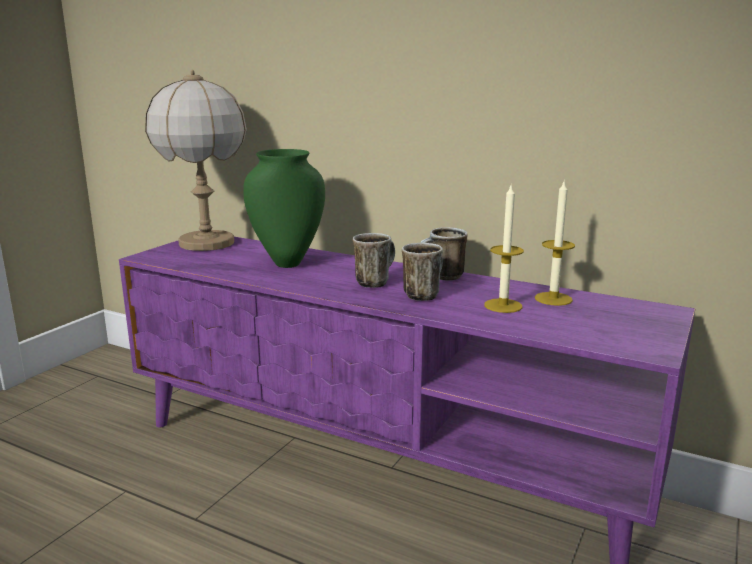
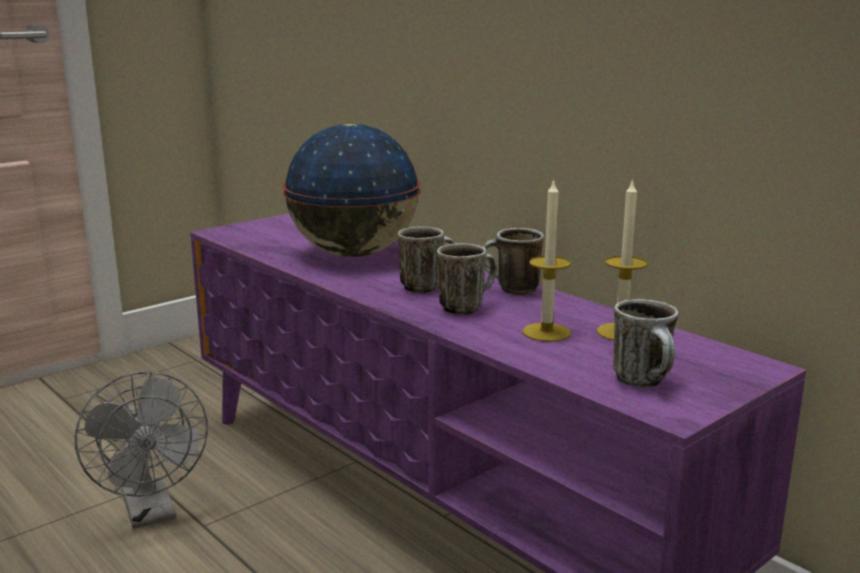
camera: 20 degrees right, 0 degrees up
table lamp [145,70,247,251] -> none
green vase [243,149,325,268] -> globe [282,124,421,257]
none -> grey fan [75,371,208,529]
none -> mug [613,299,678,387]

